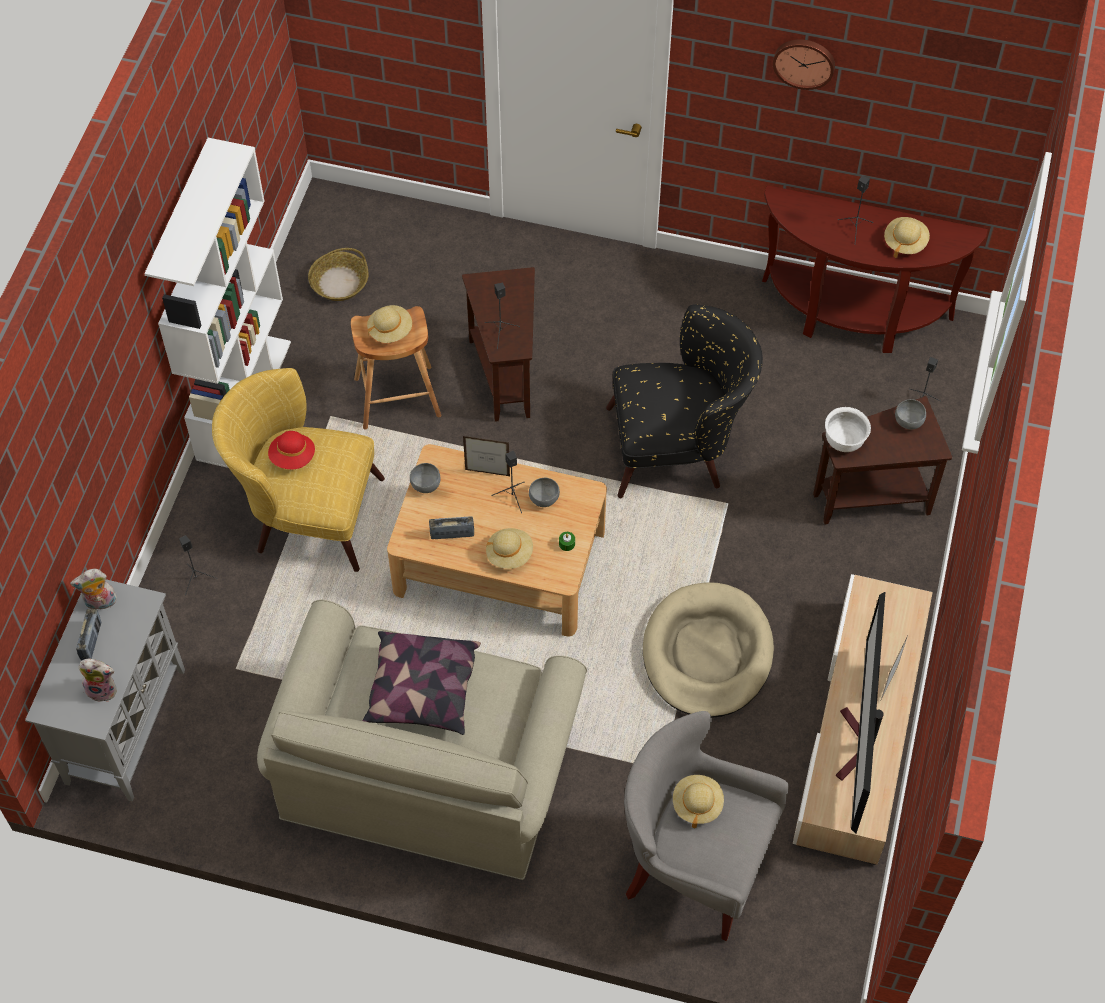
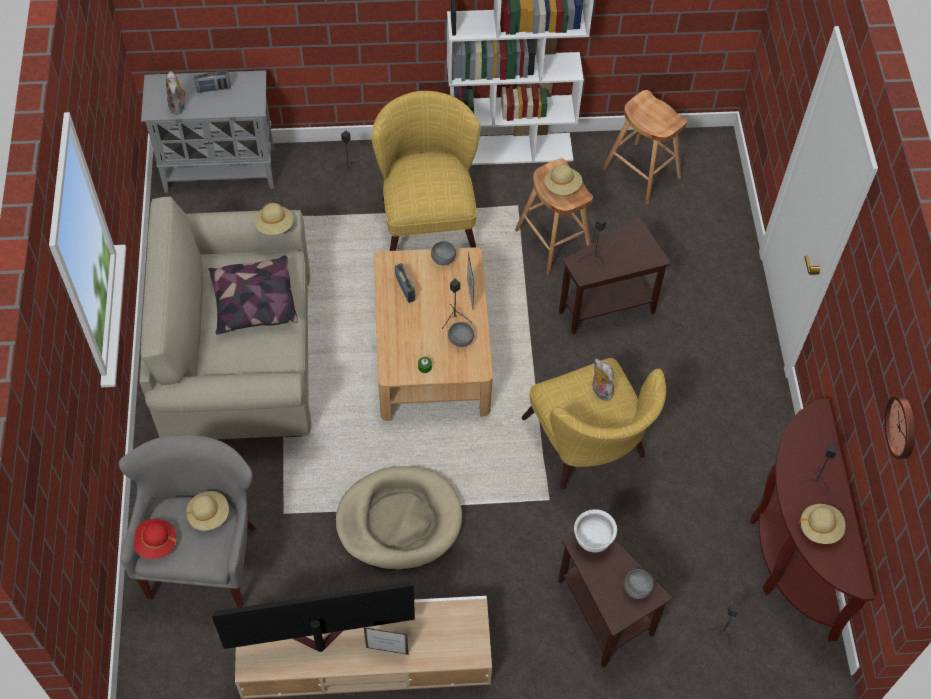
camera: 70 degrees right, 0 degrees up
plush toy [70,569,117,610] -> plush toy moved to [593,359,614,401]
red hat [268,431,315,469] -> red hat moved to [134,519,178,559]
basket [308,248,368,301] -> brown stool [602,90,687,204]
beige hat [486,528,533,569] -> beige hat moved to [255,203,293,235]
black armchair [606,305,763,498] -> yellow armchair [522,358,666,489]
wall clock [773,39,835,90] -> wall clock moved to [885,396,915,459]

